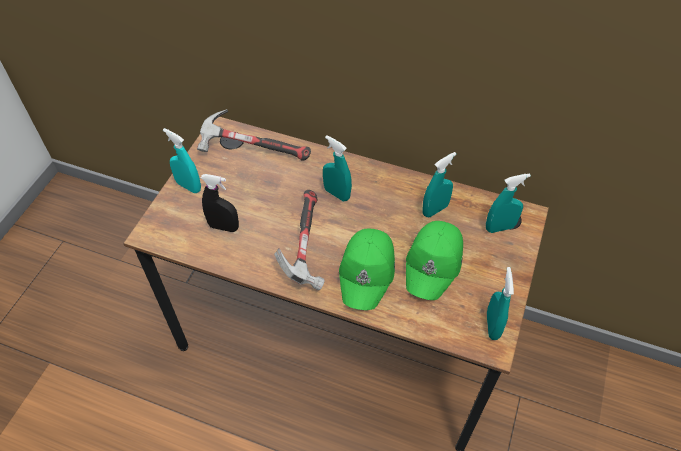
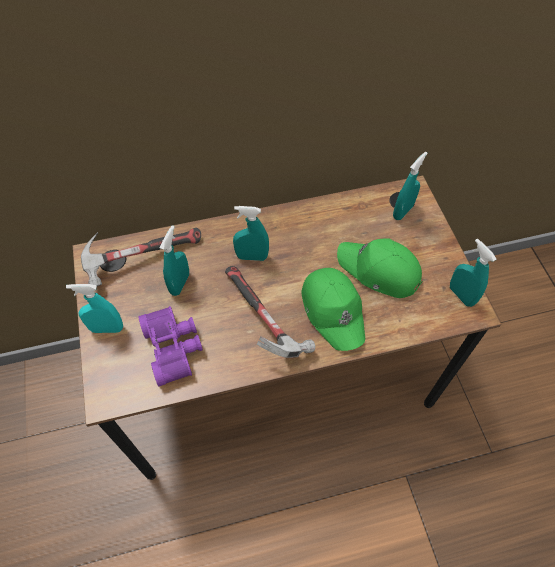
camera: 35 degrees left, 5 degrees up
black spray bottle [201,174,239,232] -> purple binoculars [138,306,203,386]
green cap [406,221,463,300] -> green cap turned 135 degrees clockwise [337,238,422,298]
turquoise spray bottle [422,152,456,217] -> turquoise spray bottle moved to [160,225,189,296]

